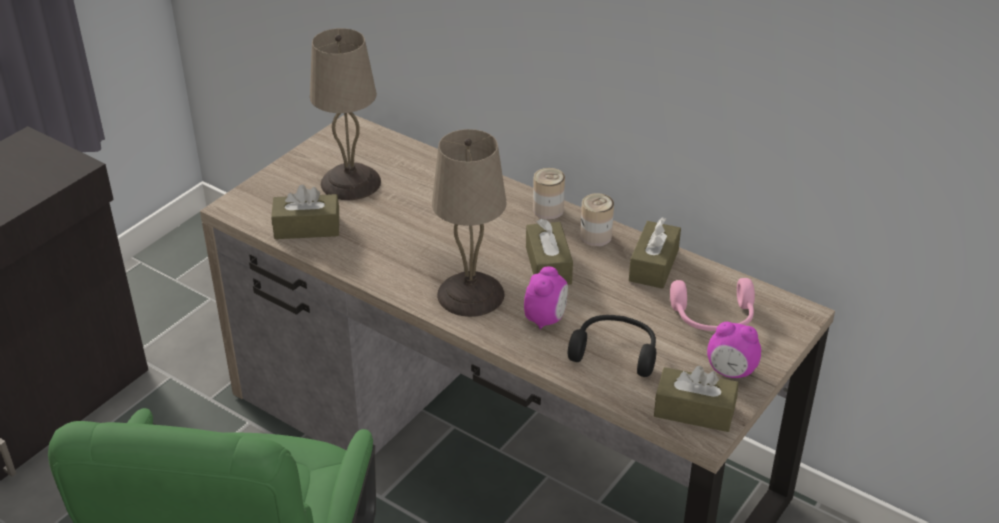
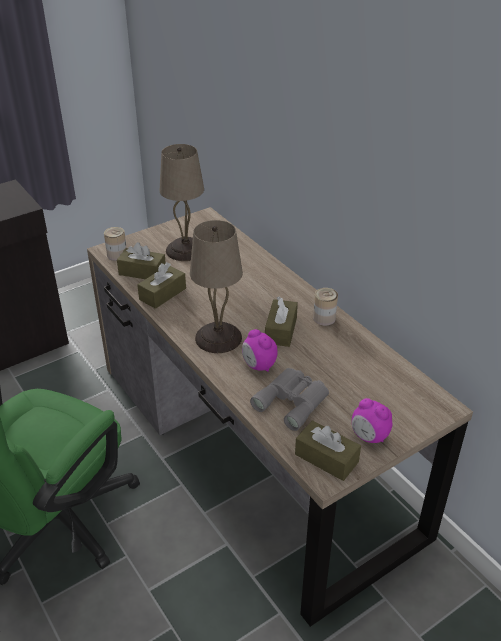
camera: 20 degrees right, 0 degrees up
alarm clock [524,266,568,330] -> alarm clock turned 105 degrees clockwise [242,329,278,372]
can [533,168,565,220] -> can moved to [104,227,127,261]
black headphones [568,315,656,377] -> grey binoculars [250,368,329,431]
brown tissue box [629,217,681,289] -> brown tissue box moved to [137,262,186,309]
pink headphones [670,278,755,331] -> none

